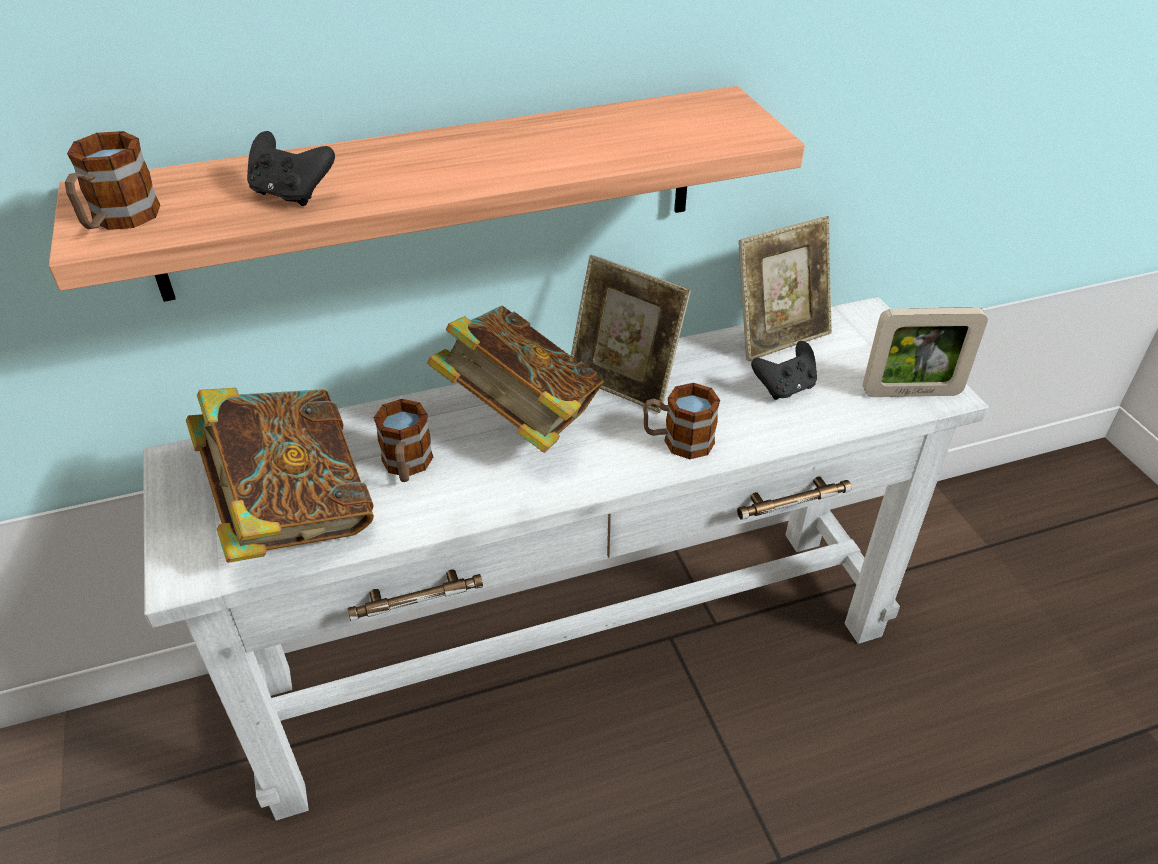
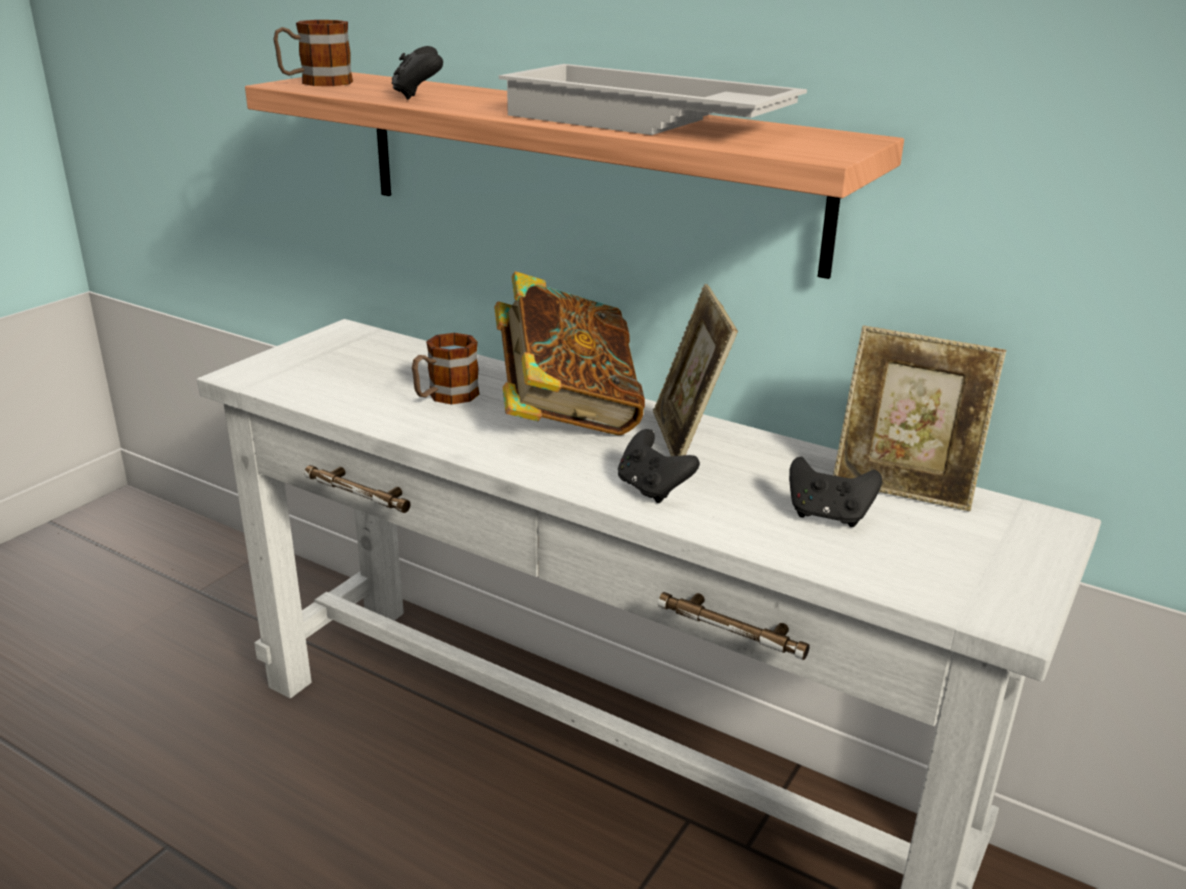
camera: 50 degrees right, 15 degrees down
book [186,388,374,563] -> none
mug [643,383,720,459] -> black game controller [618,429,700,503]
picture frame [863,307,988,397] -> none
none -> white tray [499,64,807,135]

